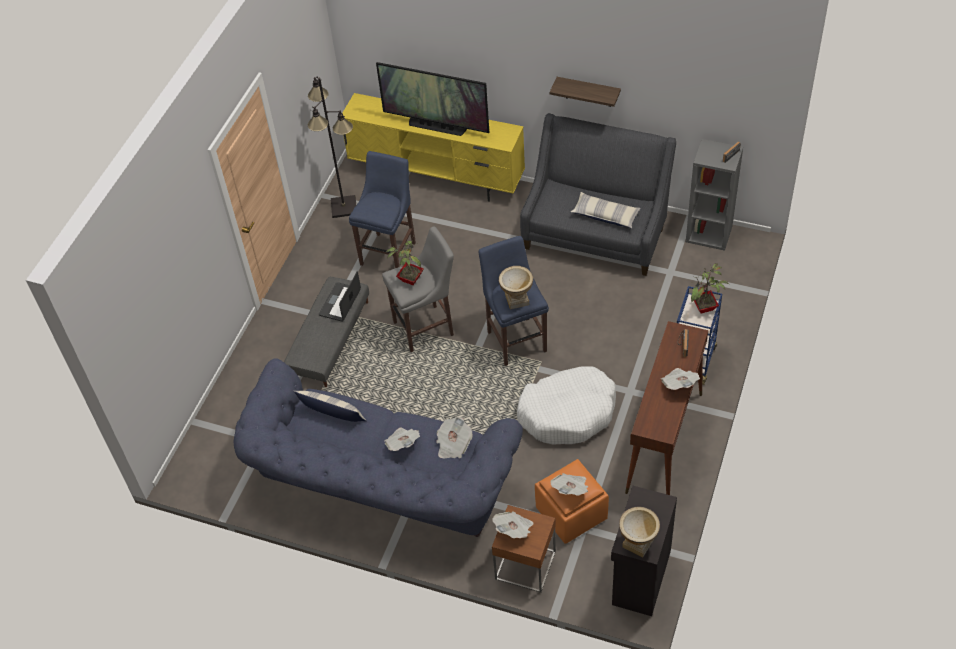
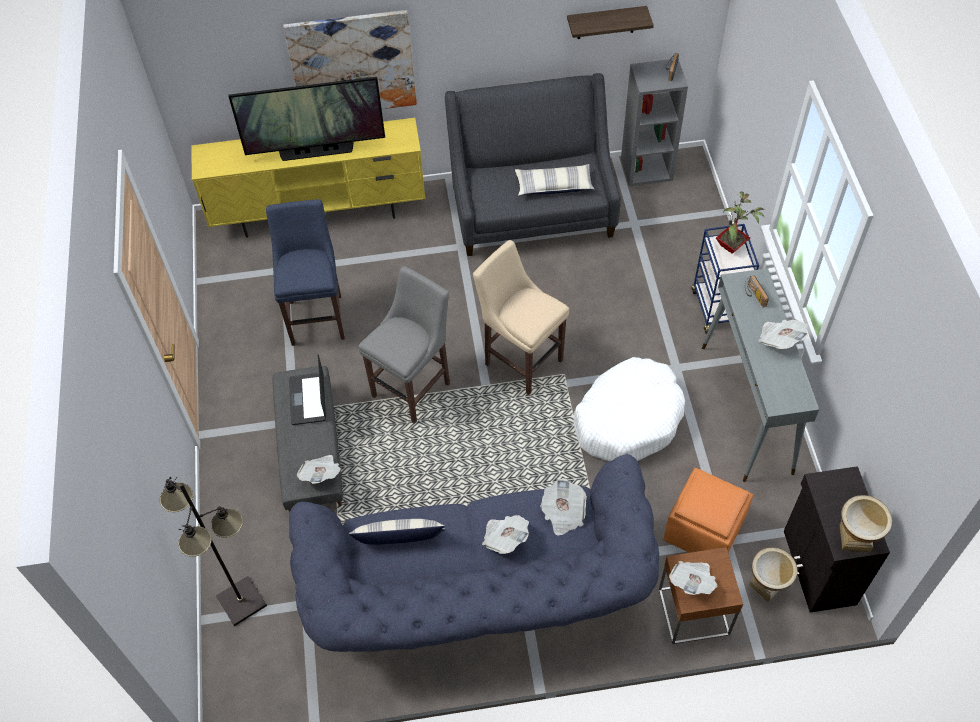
camera: 30 degrees left, 5 degrees up
black floor lamp [308,77,356,218] -> black floor lamp moved to [160,477,267,626]
potted plant [386,235,424,285] -> none
blue stool [479,236,549,366] -> beige stool [473,240,569,395]
vase [499,266,533,310] -> vase moved to [749,547,798,602]
shelf [550,77,621,107] -> shelf moved to [567,6,654,39]
newspaper [550,473,588,496] -> newspaper moved to [297,455,341,484]
brown console table [625,321,708,495] -> grey console table [702,268,819,482]
none -> picture [283,10,417,109]

